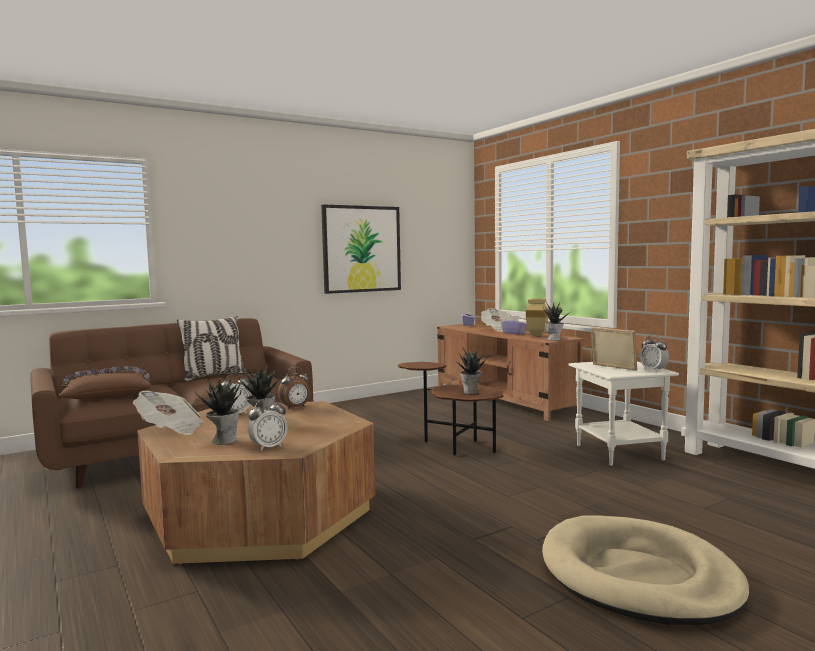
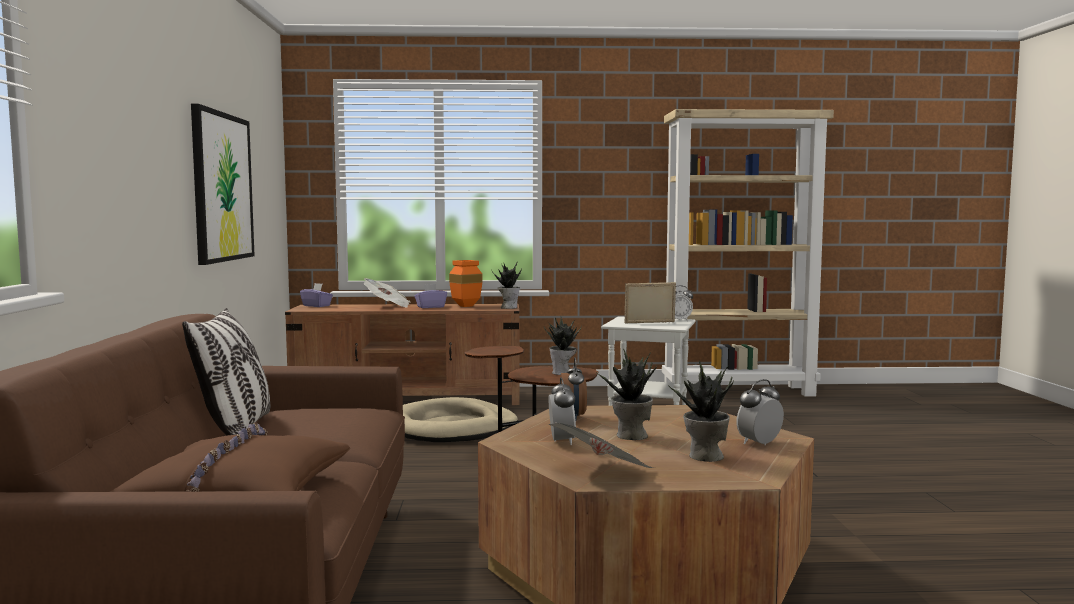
camera: 60 degrees left, 0 degrees up
alarm clock [248,398,287,451] -> alarm clock turned 120 degrees counterclockwise [737,379,784,446]
beige vase [526,299,549,336] -> orange vase [449,260,482,307]
beige dog bed [542,515,750,625] -> beige dog bed moved to [403,397,518,442]

